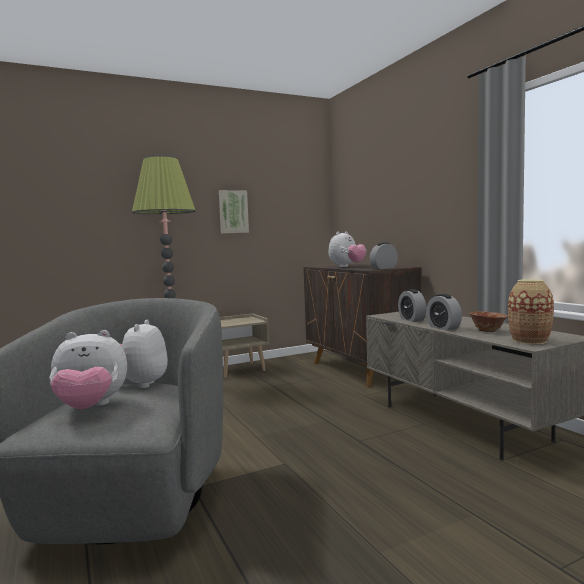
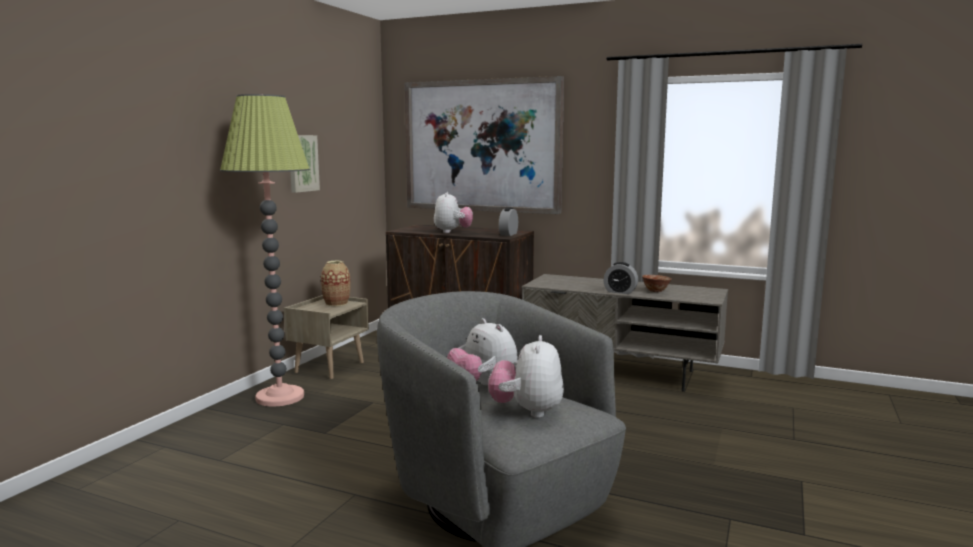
camera: 40 degrees left, 5 degrees up
plush toy [49,330,127,409] -> plush toy turned 150 degrees clockwise [488,335,564,418]
alarm clock [398,289,426,322] -> none
vase [508,279,554,344] -> vase moved to [321,261,351,306]
none -> picture [404,76,564,214]

